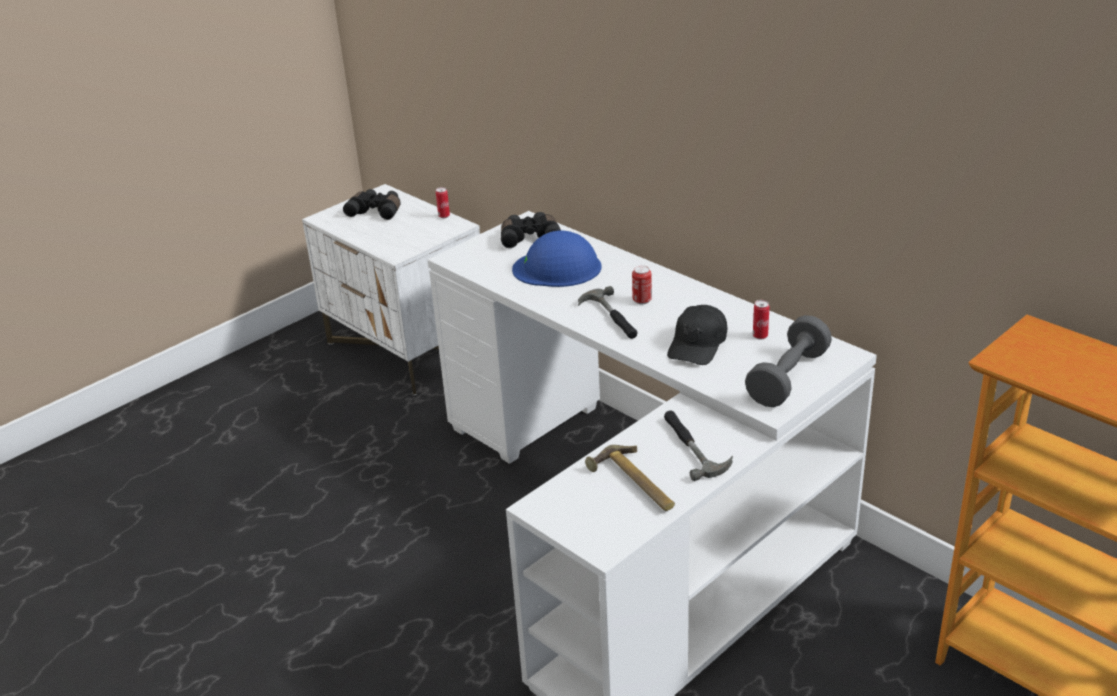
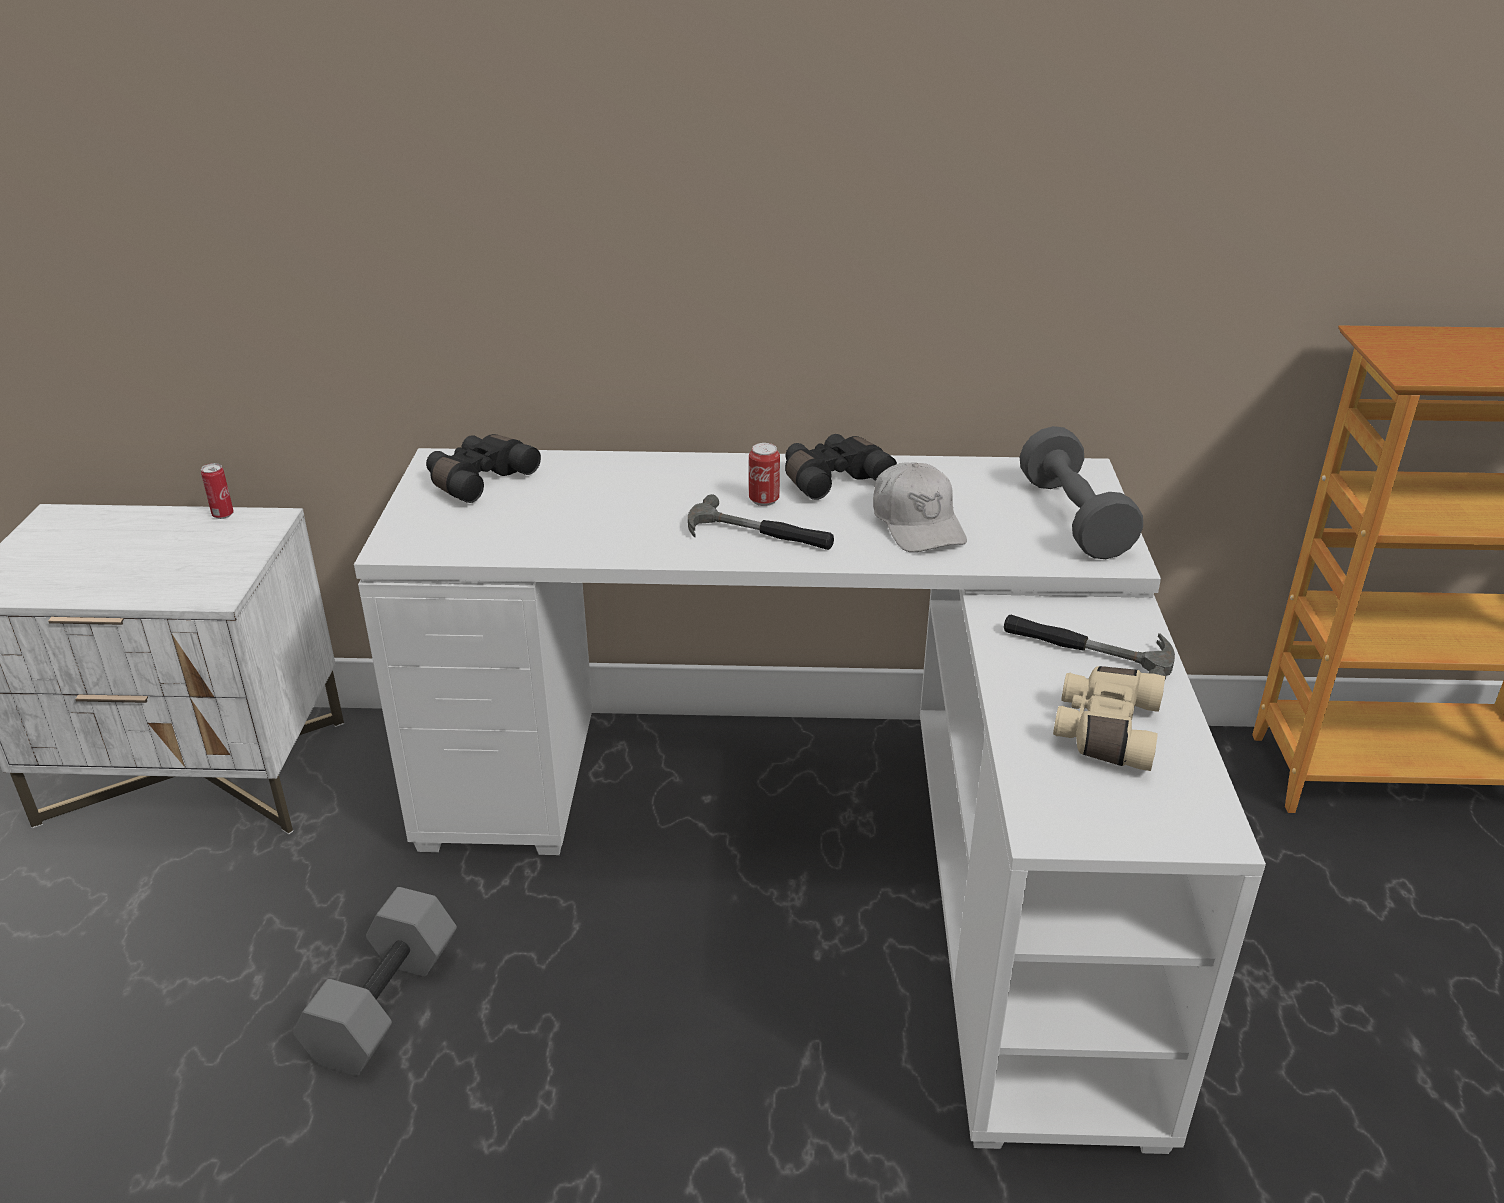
camera: 45 degrees left, 0 degrees up
black binoculars [343,189,401,220] -> black binoculars moved to [785,434,897,500]
blue hard hat [512,231,602,287] -> none
hammer [585,445,675,511] -> beige binoculars [1053,666,1165,771]
black cap [667,305,727,365] -> white cap [873,462,967,552]
can [753,300,770,340] -> none
none -> grey dumbbell [293,887,457,1076]

